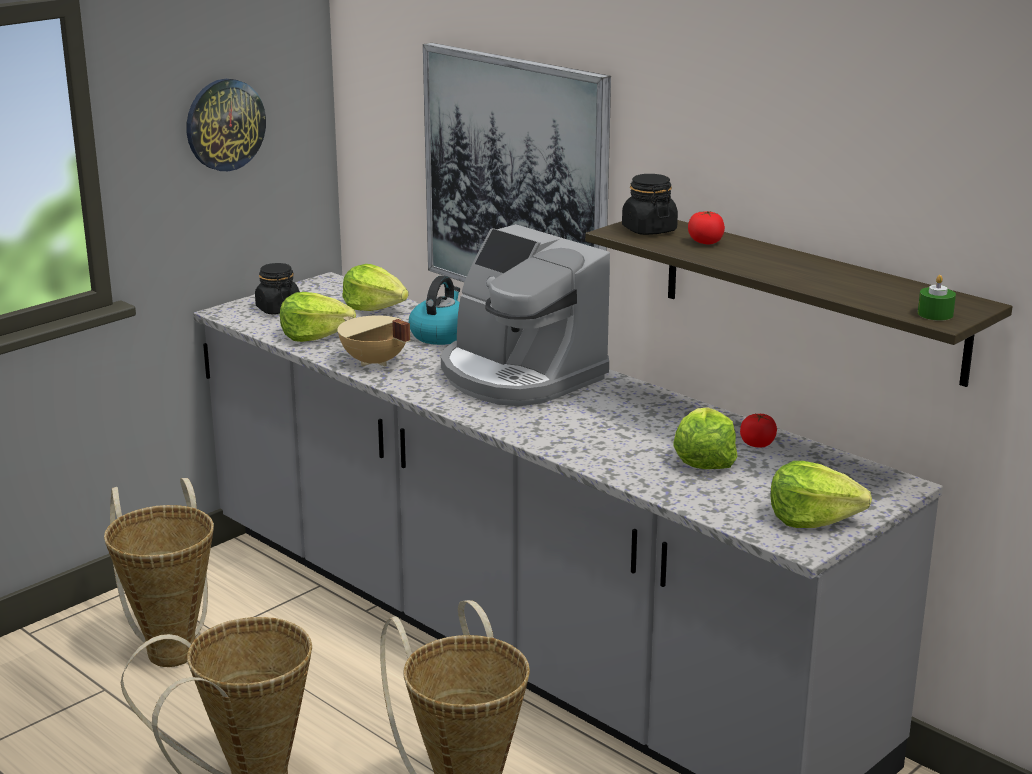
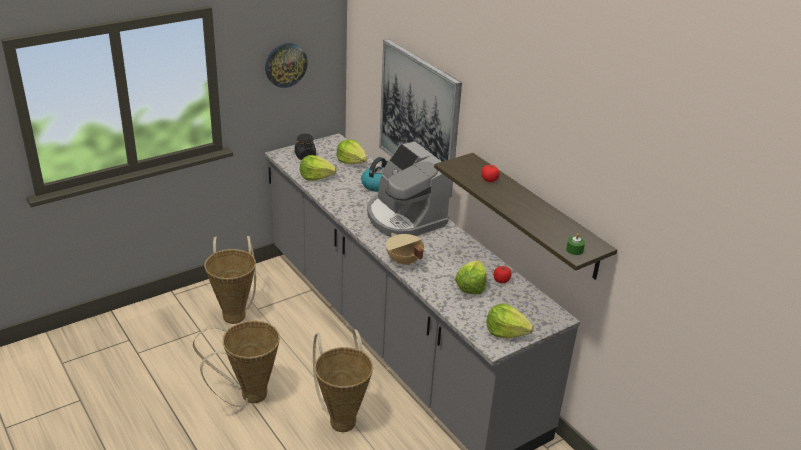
camera: 10 degrees right, 10 degrees up
beige cooking pot [337,315,410,367] -> beige cooking pot moved to [386,233,425,266]
black jar [622,174,678,235] -> none

